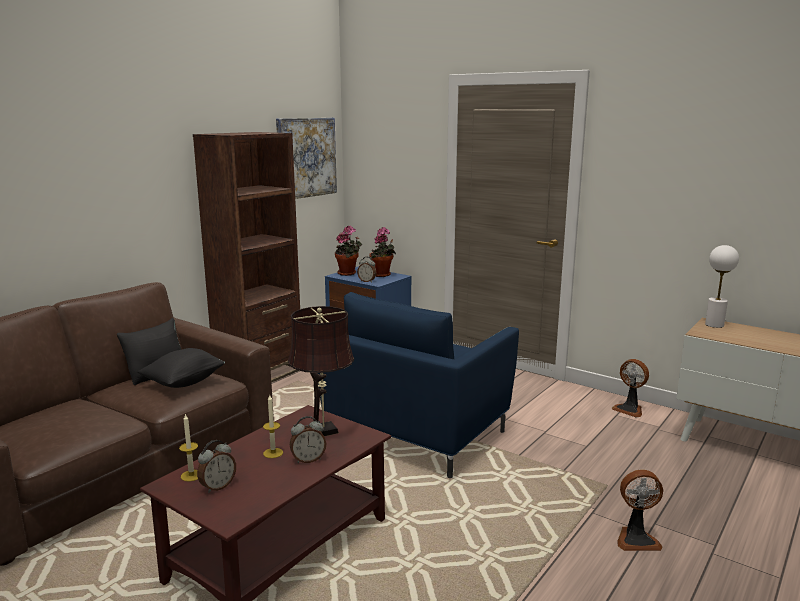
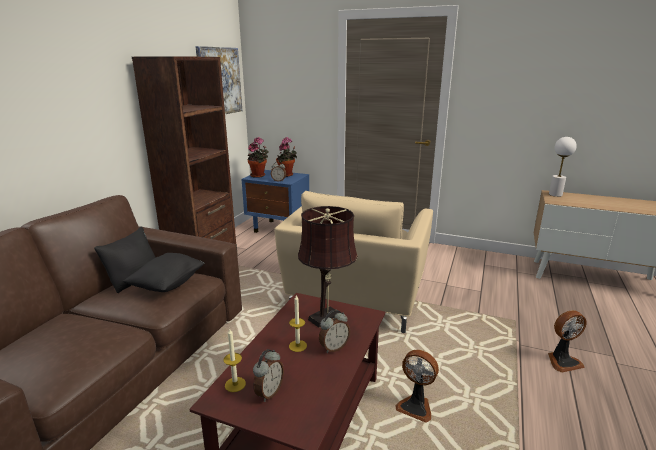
camera: 15 degrees left, 5 degrees up
blue armchair [317,292,519,478] -> beige armchair [275,191,433,333]
fan [612,359,649,417] -> fan moved to [395,350,439,423]

